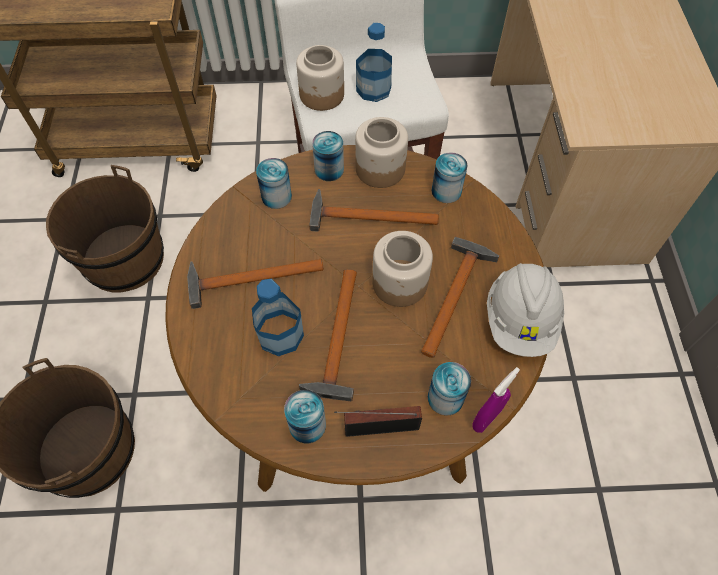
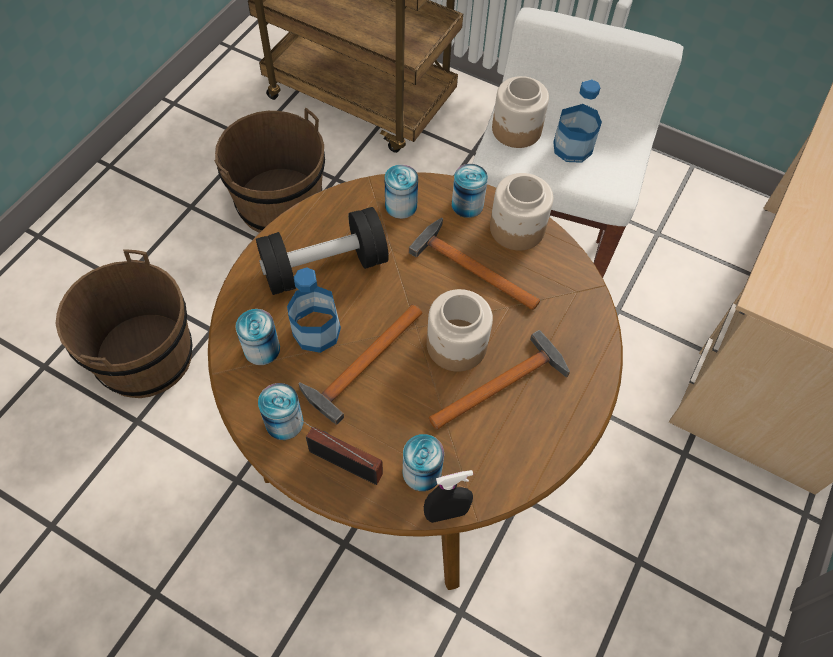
camera: 30 degrees right, 0 degrees up
hammer [187,259,324,309] -> black dumbbell [256,207,389,295]
can [432,152,467,203] -> can moved to [236,309,280,365]
purple spray bottle [472,367,520,433] -> black spray bottle [424,470,473,523]
white hard hat [487,263,564,357] -> none

